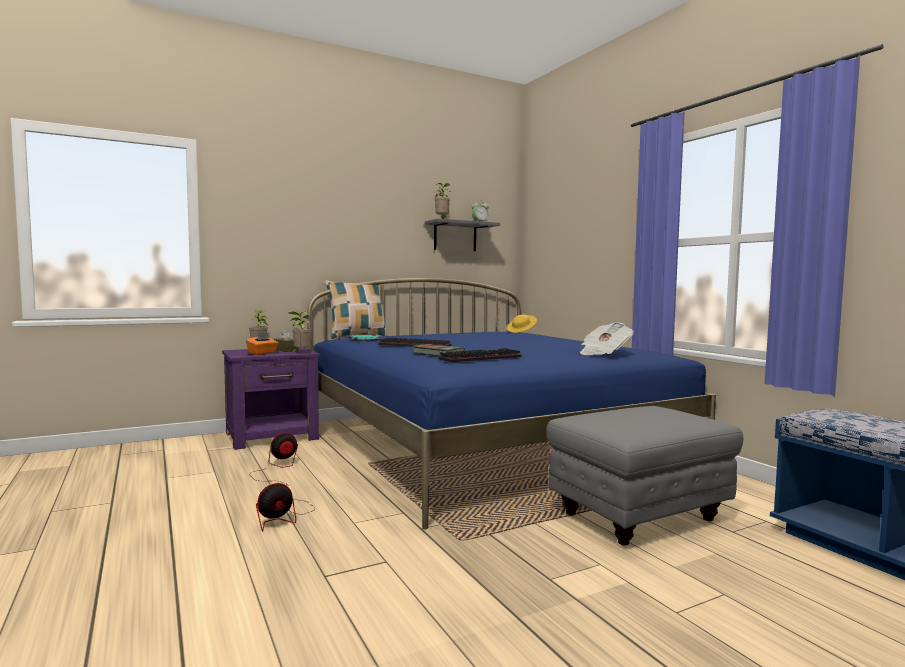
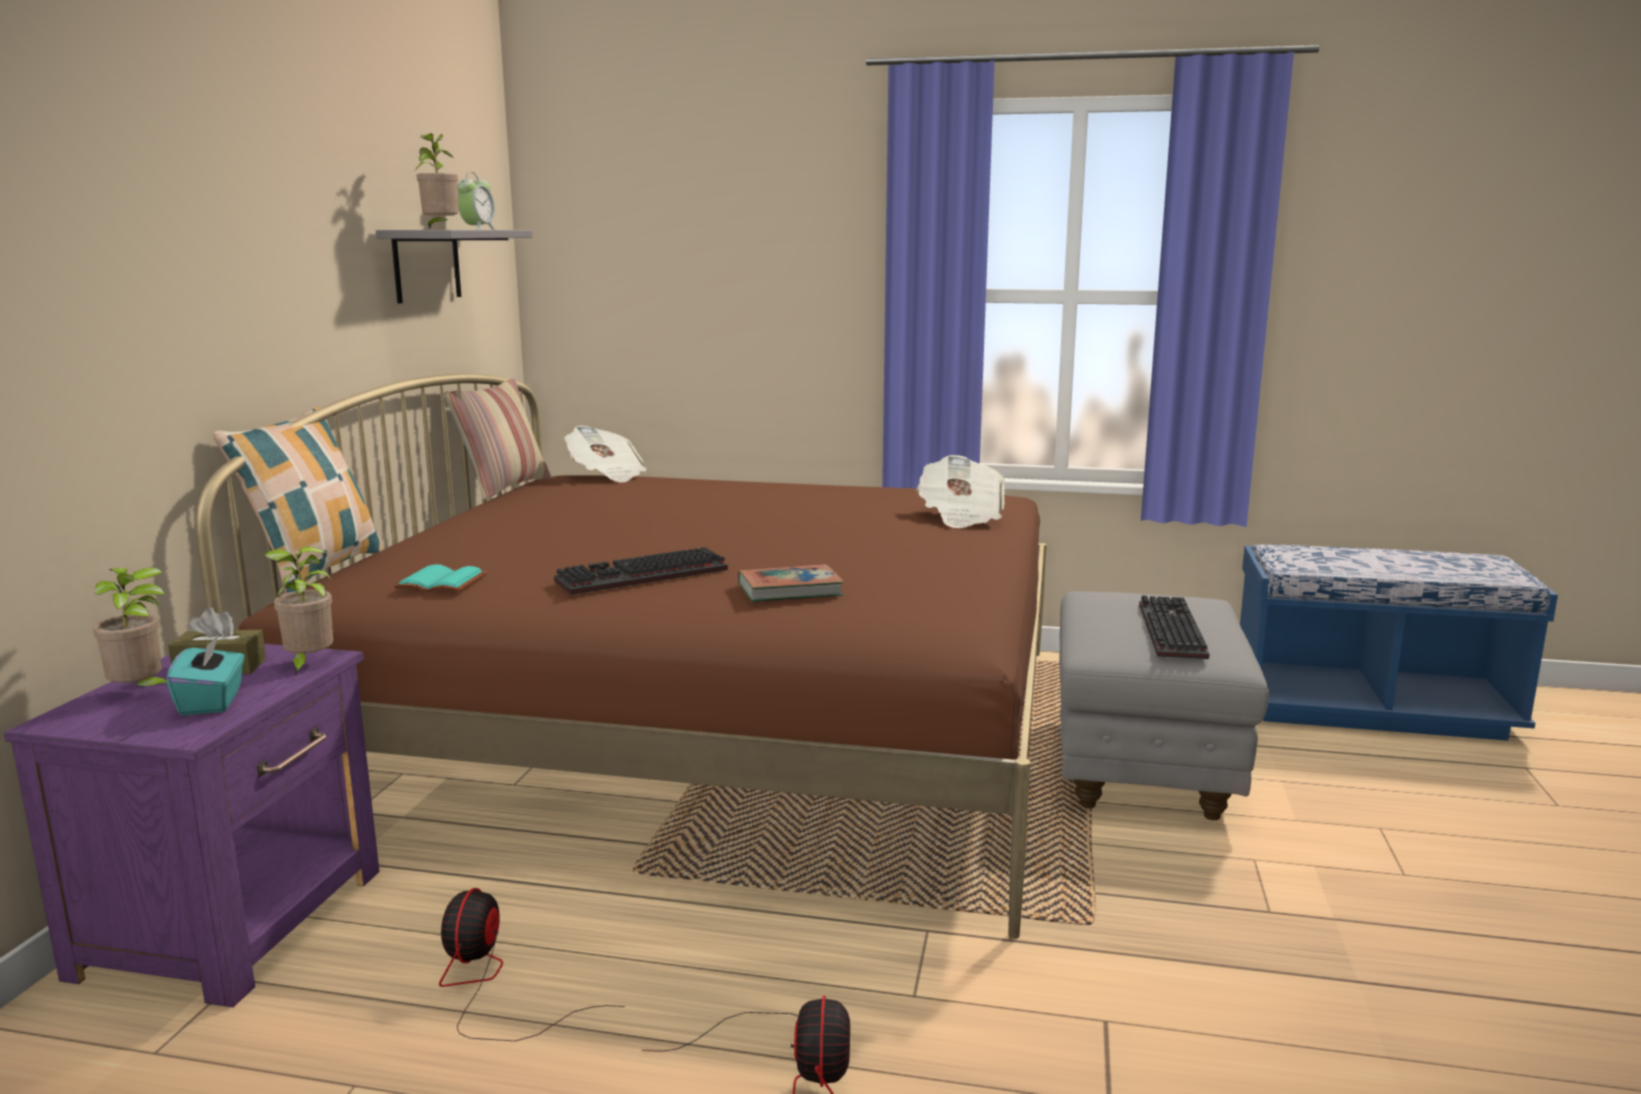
camera: 50 degrees left, 10 degrees up
orange tissue box [246,333,278,355] -> turquoise tissue box [166,634,245,716]
blue bed [307,278,716,529] -> brown bed [195,374,1047,939]
keyboard [438,348,522,362] -> keyboard moved to [1139,595,1210,659]
yellow hat [507,315,537,333] -> newspaper [564,426,647,483]
none -> pillow [444,378,551,500]

